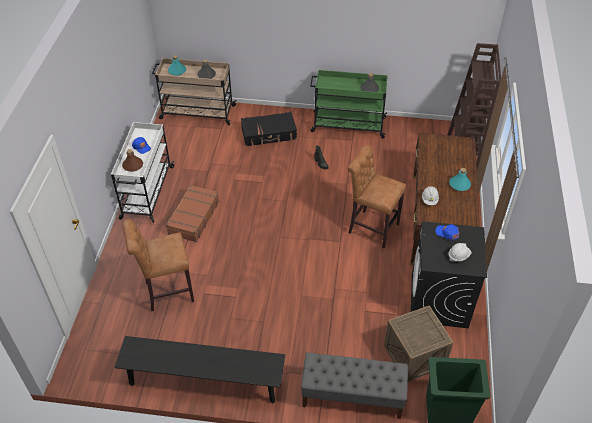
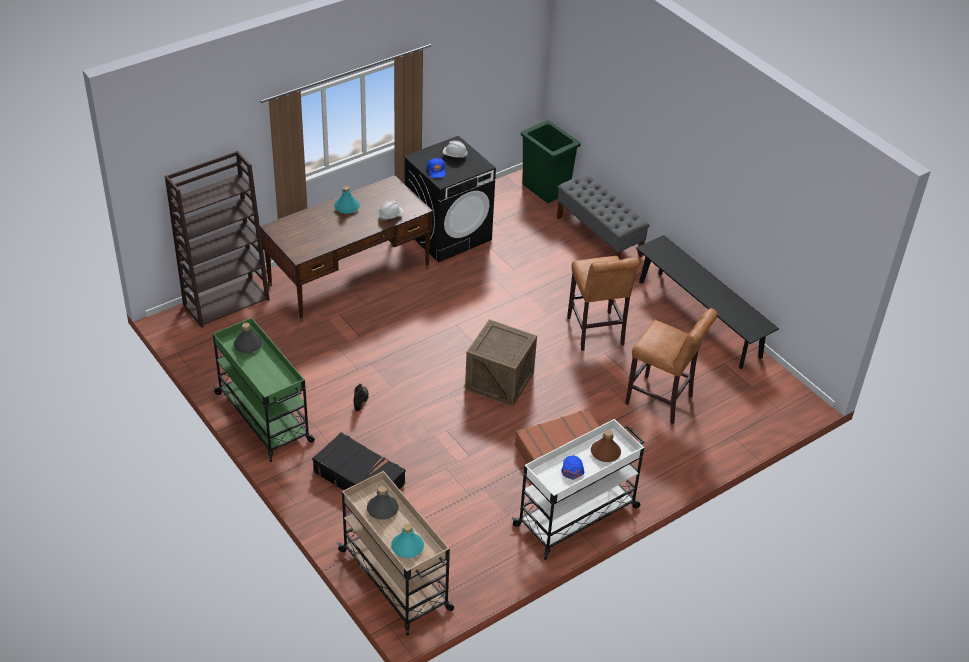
camera: 135 degrees left, 5 degrees down
brown stool [348,145,406,248] -> brown stool moved to [567,256,640,351]
crate [384,305,454,382] -> crate moved to [465,319,537,407]

